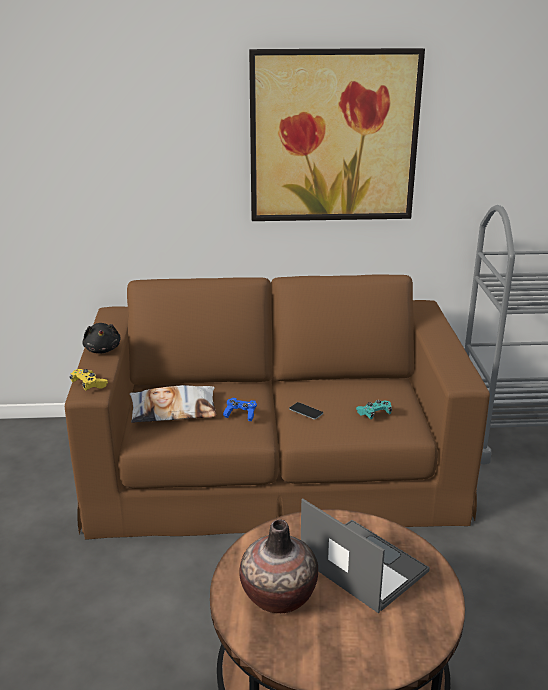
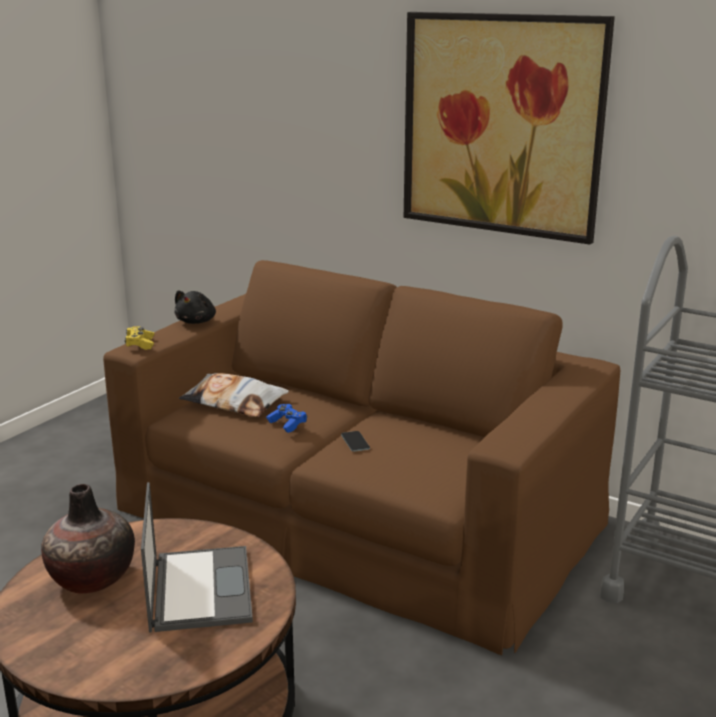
camera: 35 degrees right, 5 degrees down
turquoise game controller [356,400,392,419] -> none

